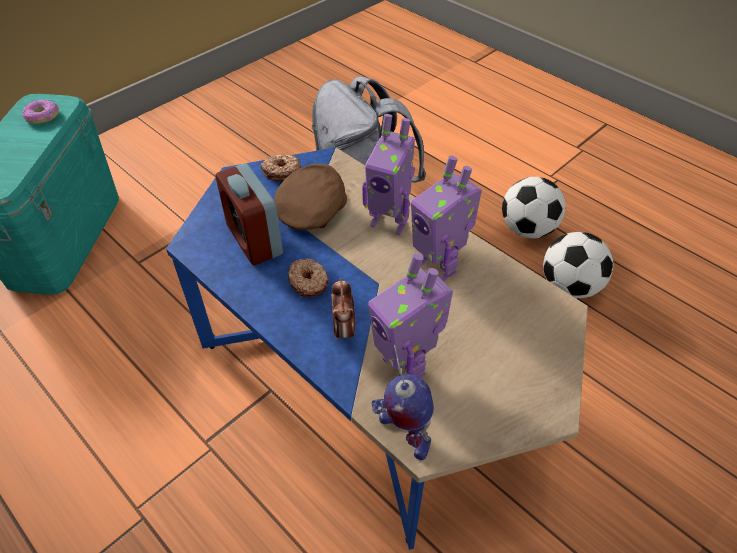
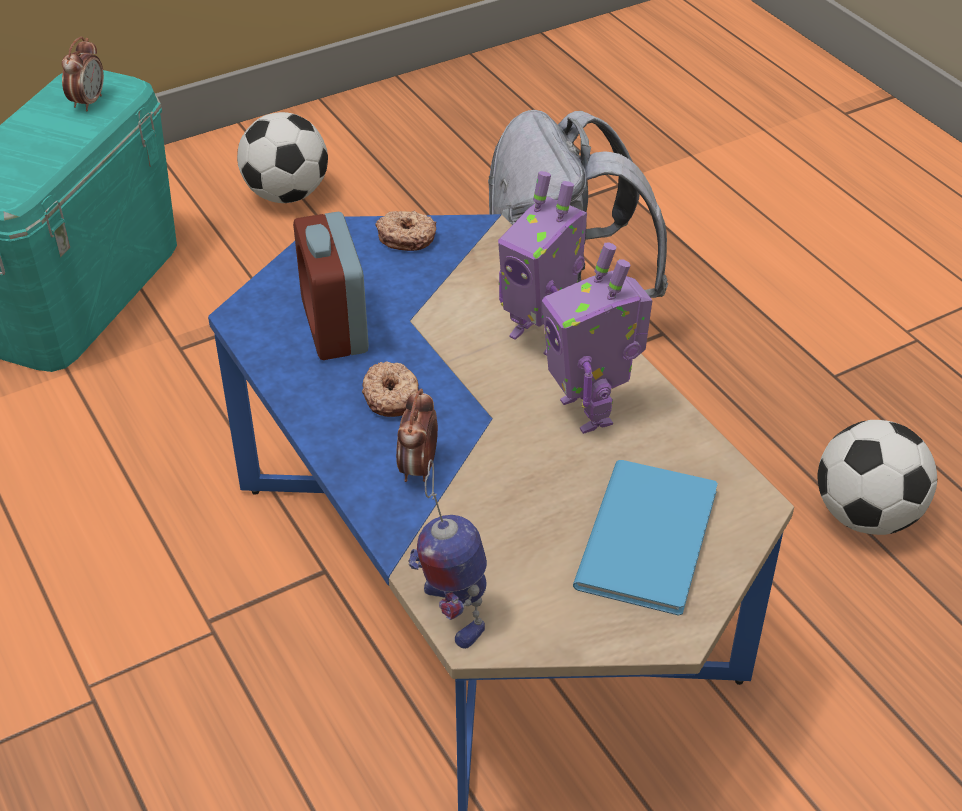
camera: 15 degrees right, 5 degrees down
donut [22,99,59,124] -> alarm clock [62,37,104,111]
brown cap [274,164,347,230] -> none
toy robot [368,253,453,378] -> none
football [502,177,566,238] -> football moved to [237,112,328,203]
none -> blue book [573,460,718,616]

